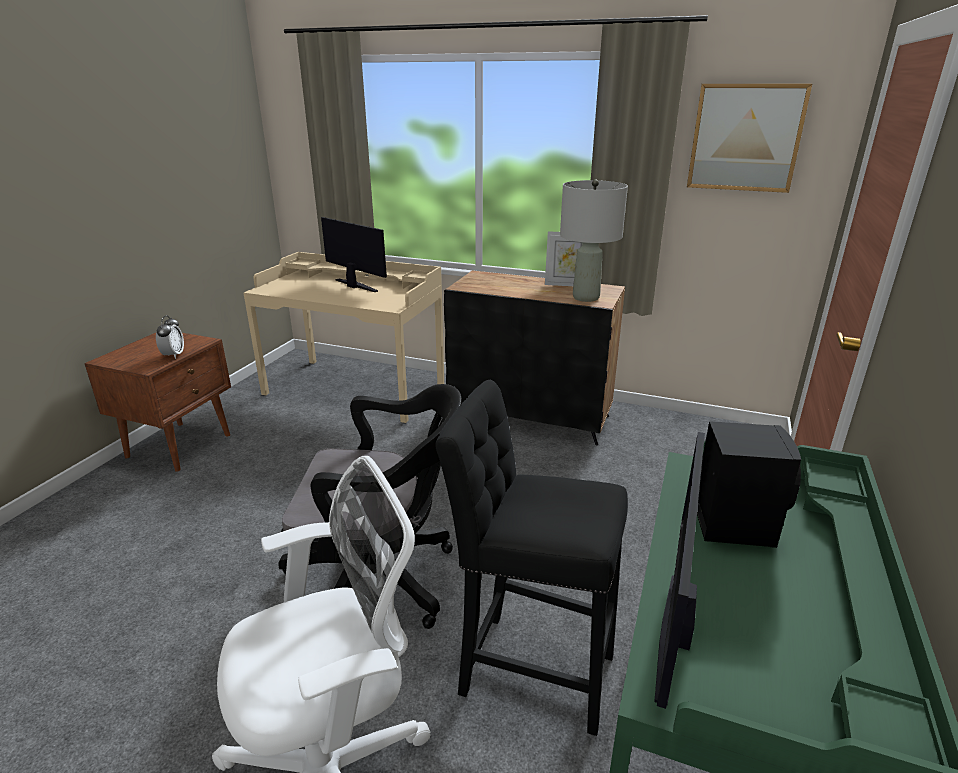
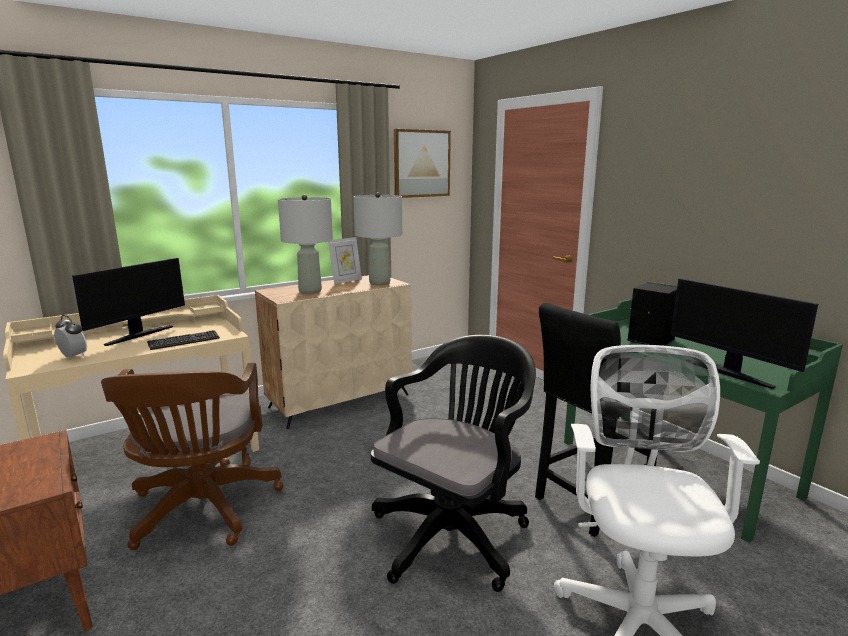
camera: 55 degrees left, 10 degrees down
alarm clock [156,315,184,359] -> alarm clock moved to [54,315,87,358]
monitor [321,217,387,292] -> monitor turned 135 degrees clockwise [72,258,185,346]
black cabinet [444,270,625,445] -> beige cabinet [255,275,412,429]
none -> brown office chair [101,363,284,550]
none -> keyboard [147,330,220,350]
none -> grey table lamp [278,195,333,294]

